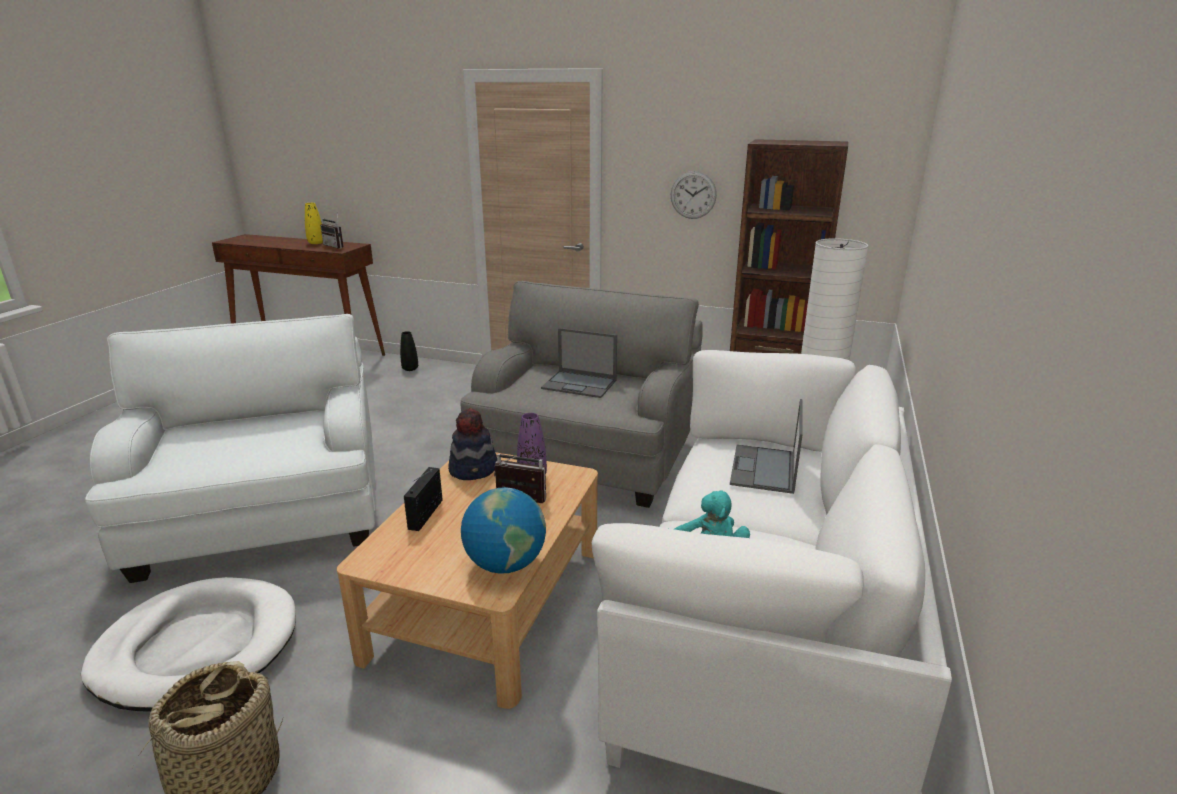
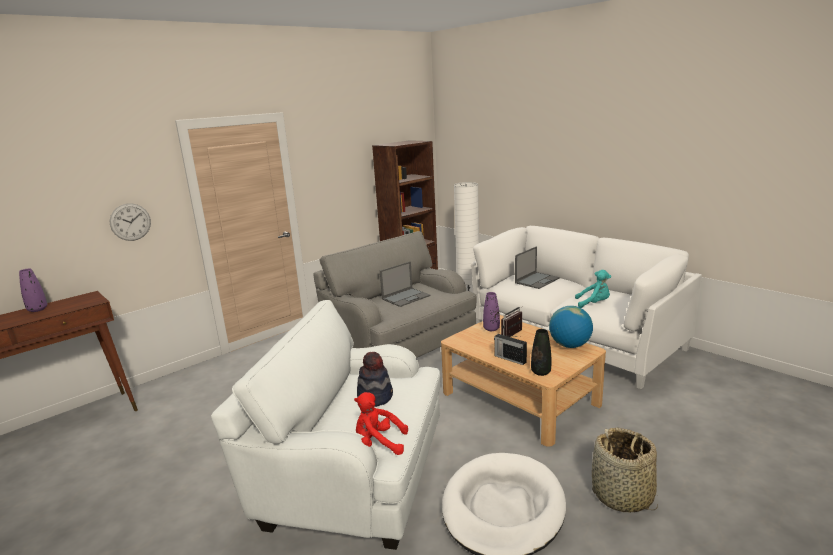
camera: 60 degrees left, 5 degrees down
yellow vase [305,203,323,244] -> purple vase [19,268,47,312]
radio [320,213,344,249] -> none
black vase [400,331,418,371] -> black vase moved to [531,329,551,376]
hat [448,408,497,480] -> hat moved to [357,351,393,407]
wall clock [671,171,717,219] -> wall clock moved to [110,203,151,241]
laptop [730,399,803,494] -> laptop turned 90 degrees counterclockwise [515,246,560,289]
none -> red plush toy [354,392,408,455]

